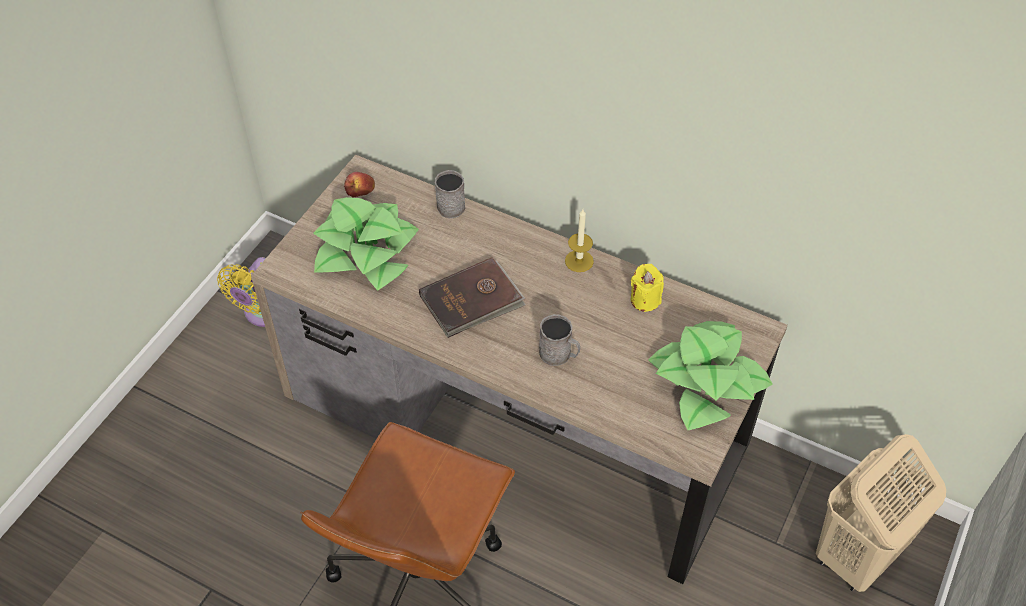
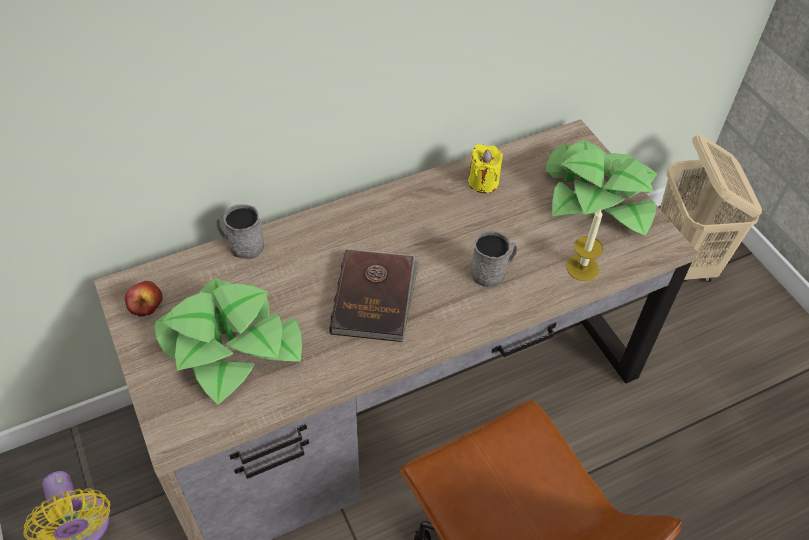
camera: 55 degrees left, 0 degrees up
candle [565,209,594,272] -> candle moved to [566,208,603,281]

